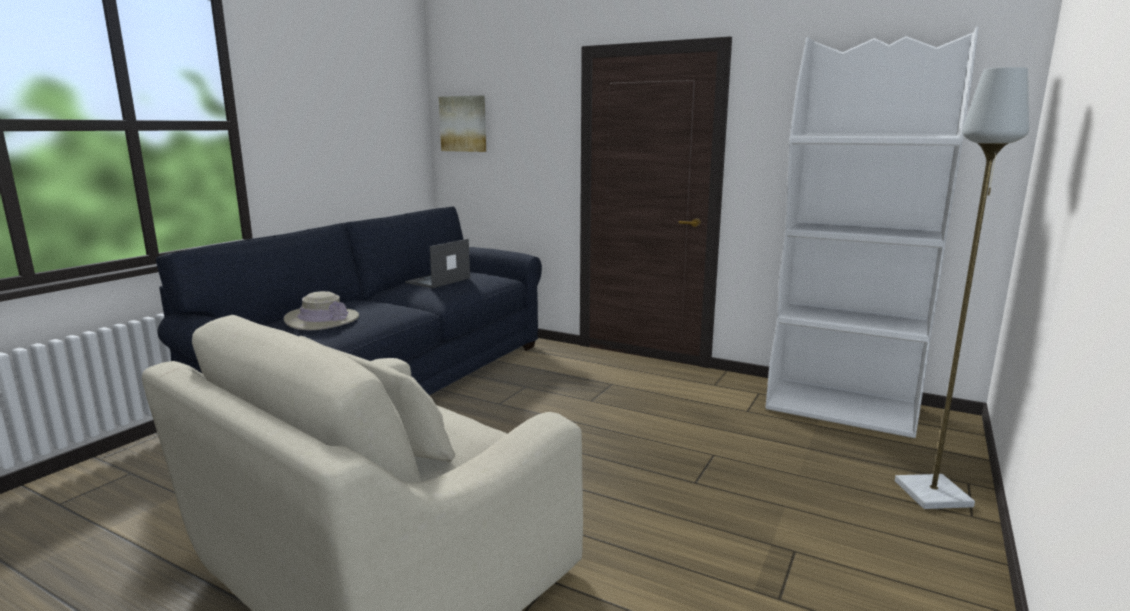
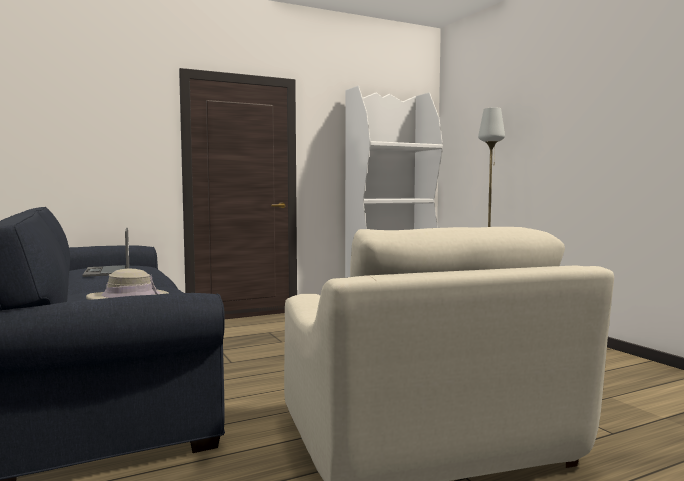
camera: 55 degrees left, 10 degrees down
picture [439,96,486,152] -> none

